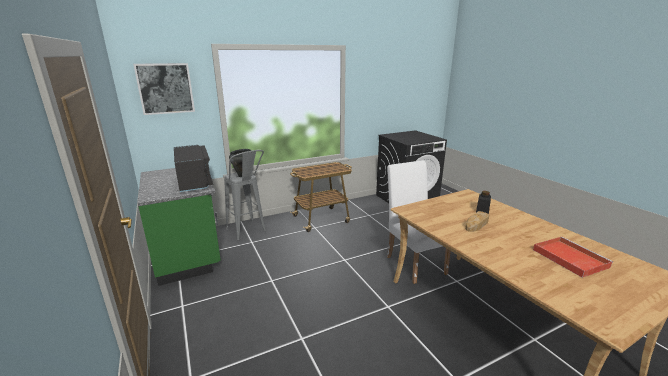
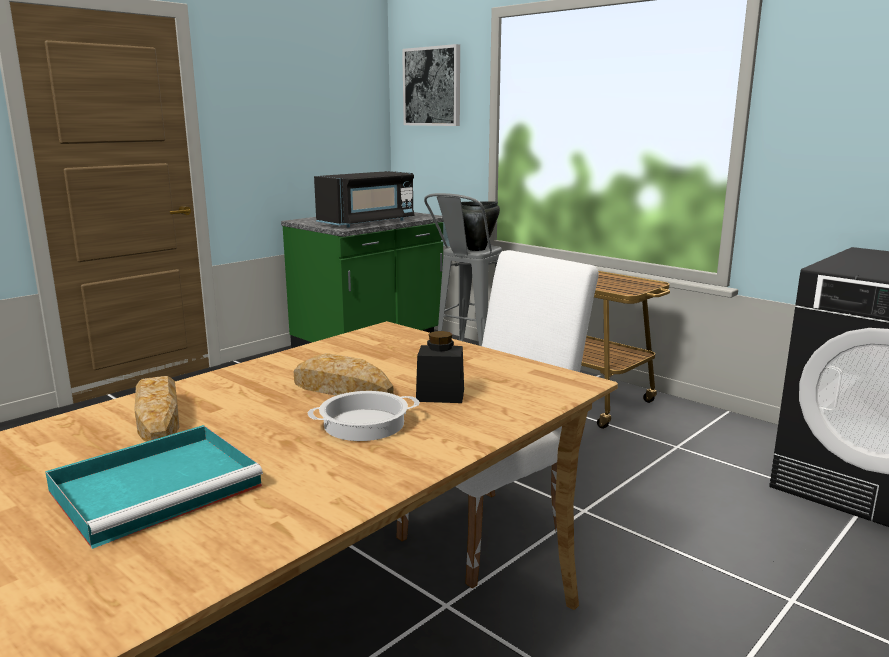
camera: 70 degrees right, 5 degrees down
red tray [533,237,613,278] -> turquoise tray [45,425,263,549]
none -> bread [134,376,180,442]
none -> cooking pot [308,391,420,441]

